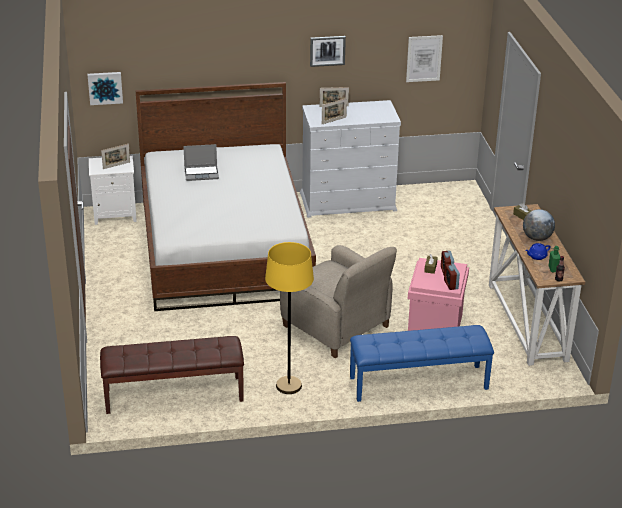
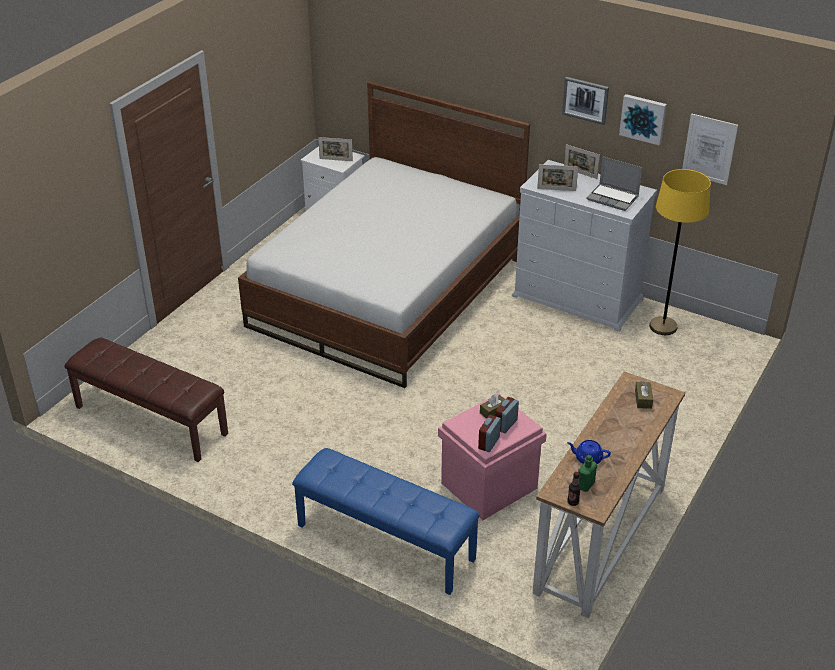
camera: 40 degrees right, 5 degrees up
picture [88,72,123,105] -> picture moved to [619,94,667,145]
laptop [183,144,219,181] -> laptop moved to [586,157,642,211]
yellow floor lamp [265,242,314,394] -> yellow floor lamp moved to [649,169,711,335]
beige armchair [280,245,397,358] -> none
globe [523,209,555,241] -> none

